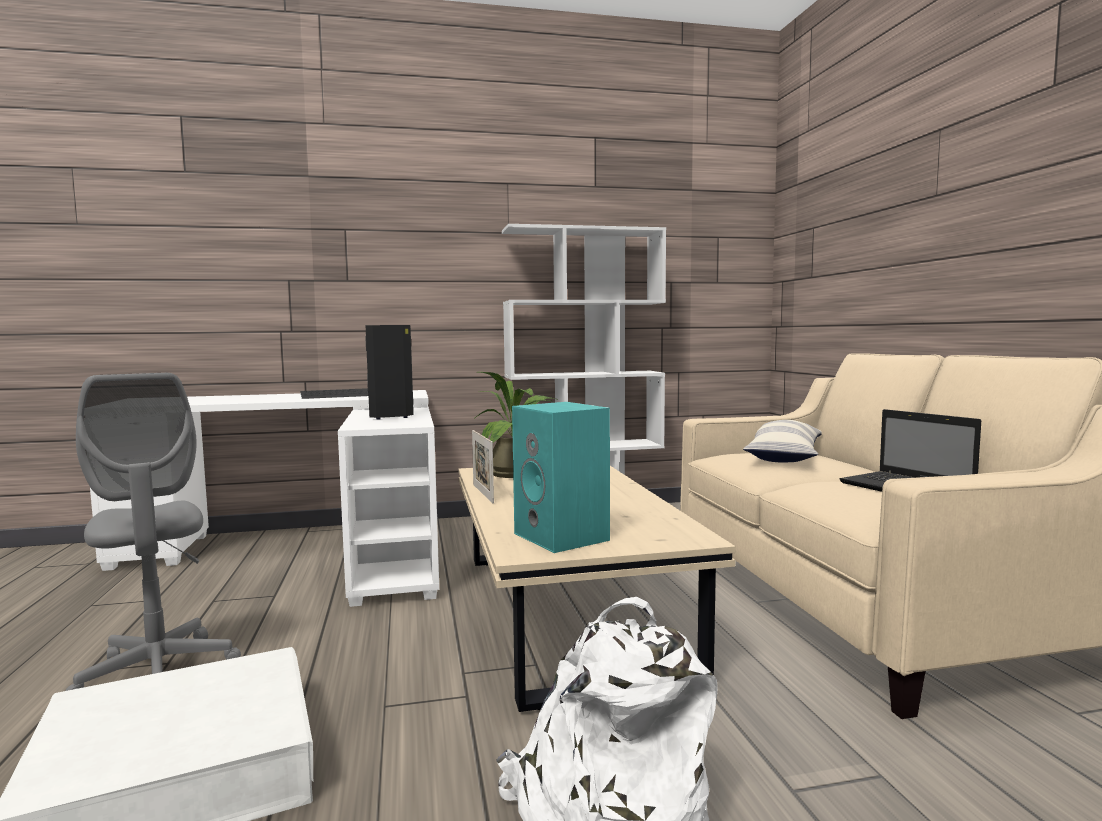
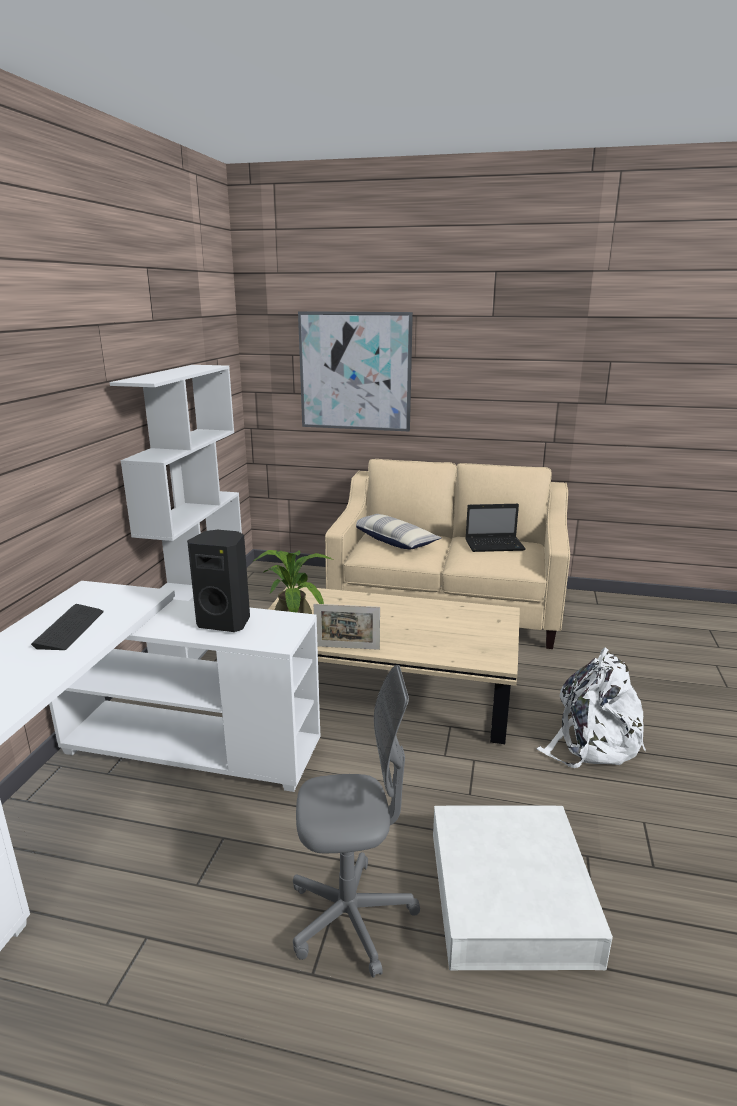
camera: 65 degrees left, 15 degrees up
turquoise speaker [512,402,610,553] -> none
none -> picture [298,311,413,431]

